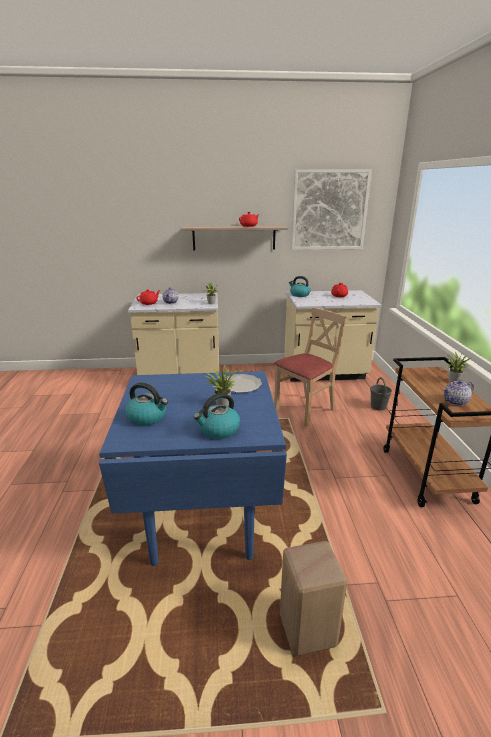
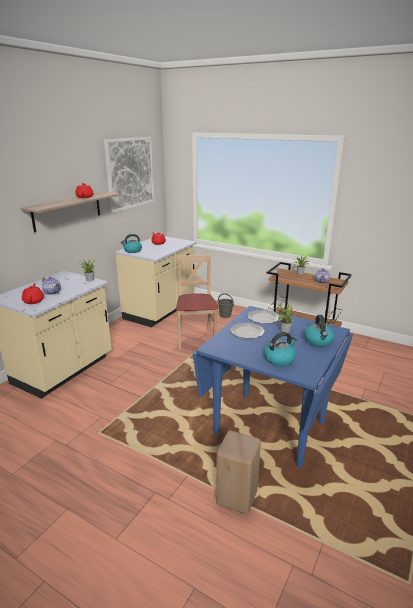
camera: 55 degrees left, 0 degrees up
beige stool [280,541,347,656] -> beige stool moved to [216,431,261,514]
none -> plate [230,322,265,339]

